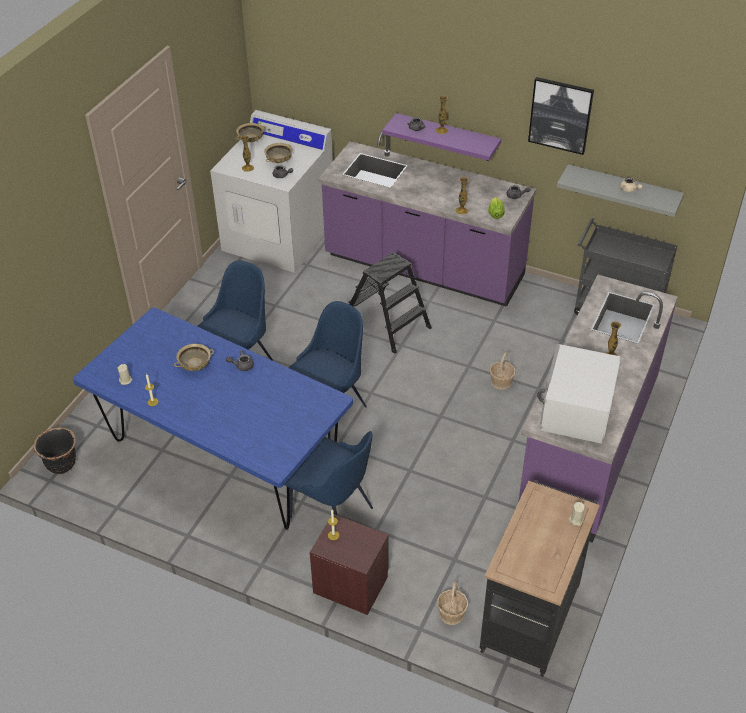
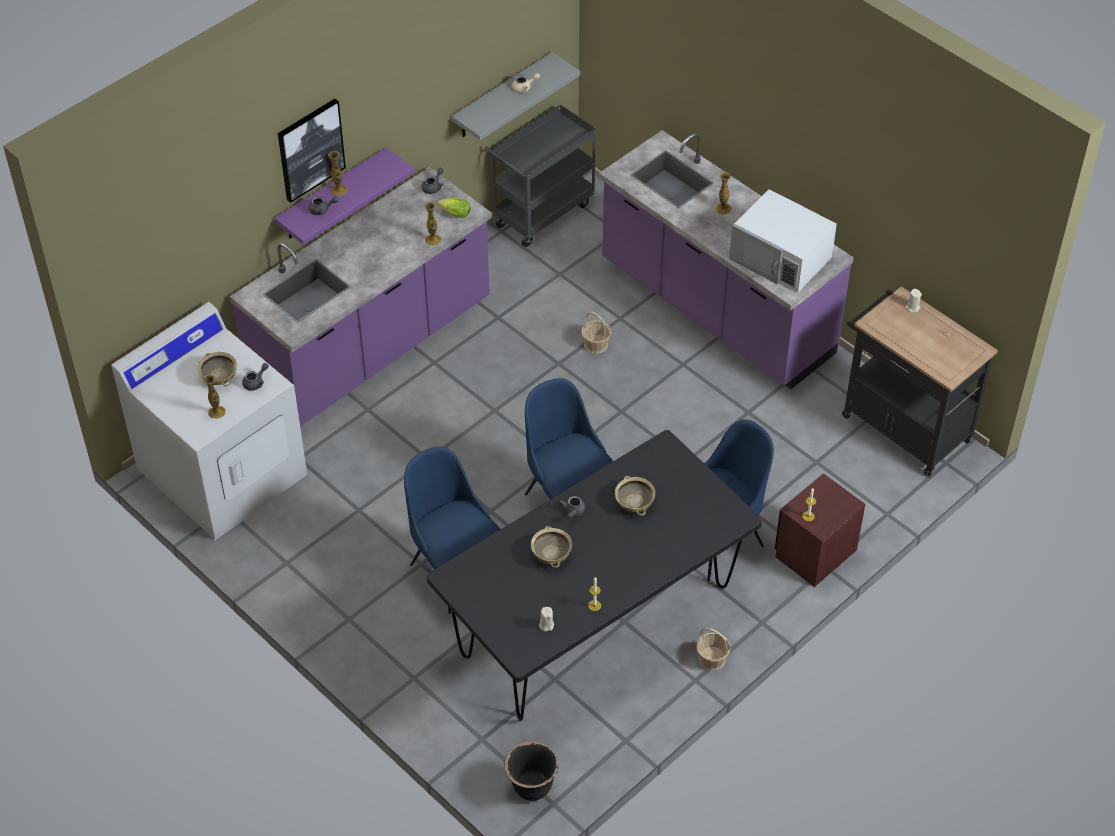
camera: 70 degrees left, 5 degrees up
blue dining table [73,307,353,530] -> black dining table [426,430,762,721]
beige bowl [235,123,265,142] -> beige bowl moved to [615,476,655,516]
black step ladder [348,252,432,354] -> none
basket [437,582,468,625] -> basket moved to [696,628,731,671]
picture [528,77,594,155] -> picture moved to [278,99,346,203]

